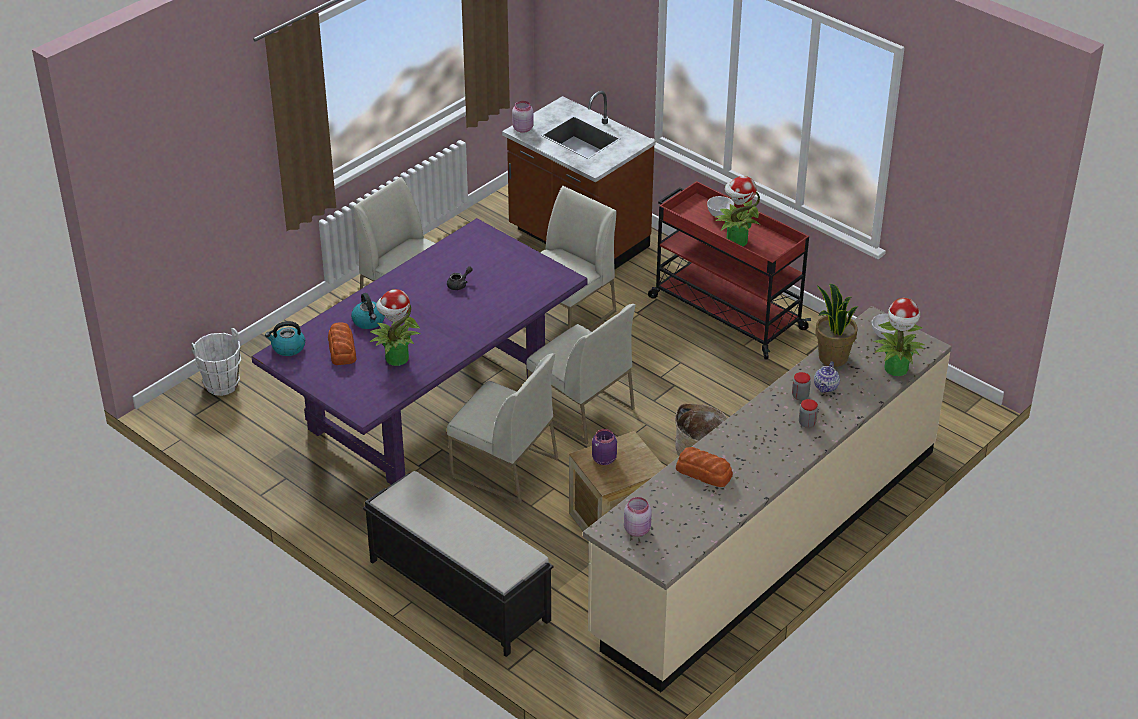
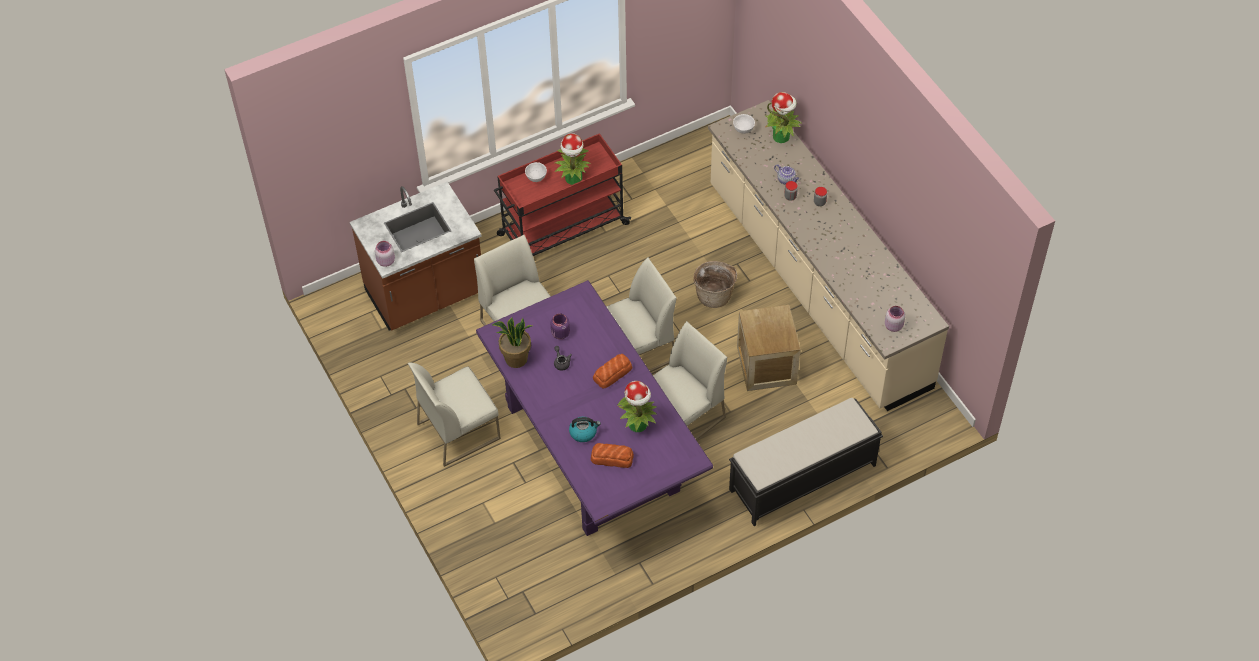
camera: 70 degrees left, 15 degrees up
white bucket [191,328,241,396] -> none
kettle [265,321,305,356] -> none
purple jar [592,429,617,465] -> purple jar moved to [550,314,570,339]
bread [676,447,733,487] -> bread moved to [593,354,632,388]
potted plant [815,284,858,367] -> potted plant moved to [492,318,532,368]

